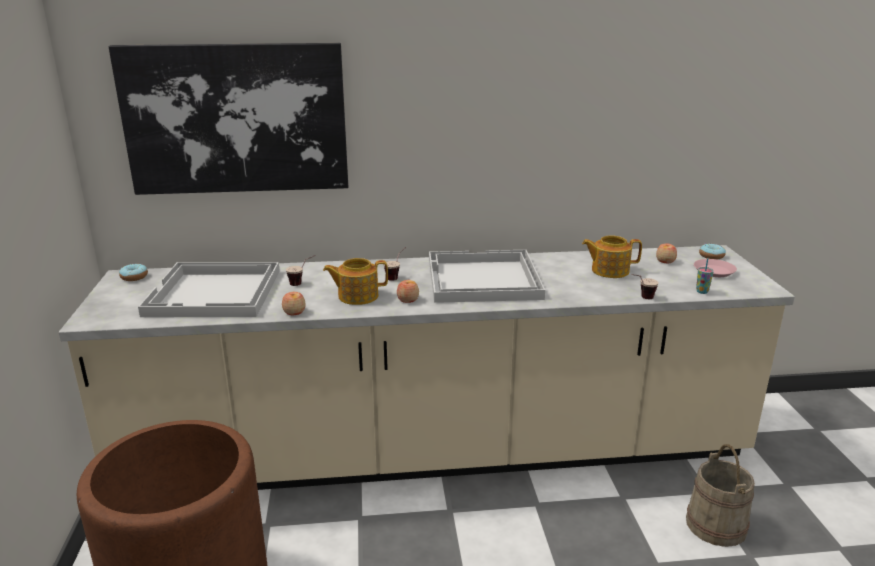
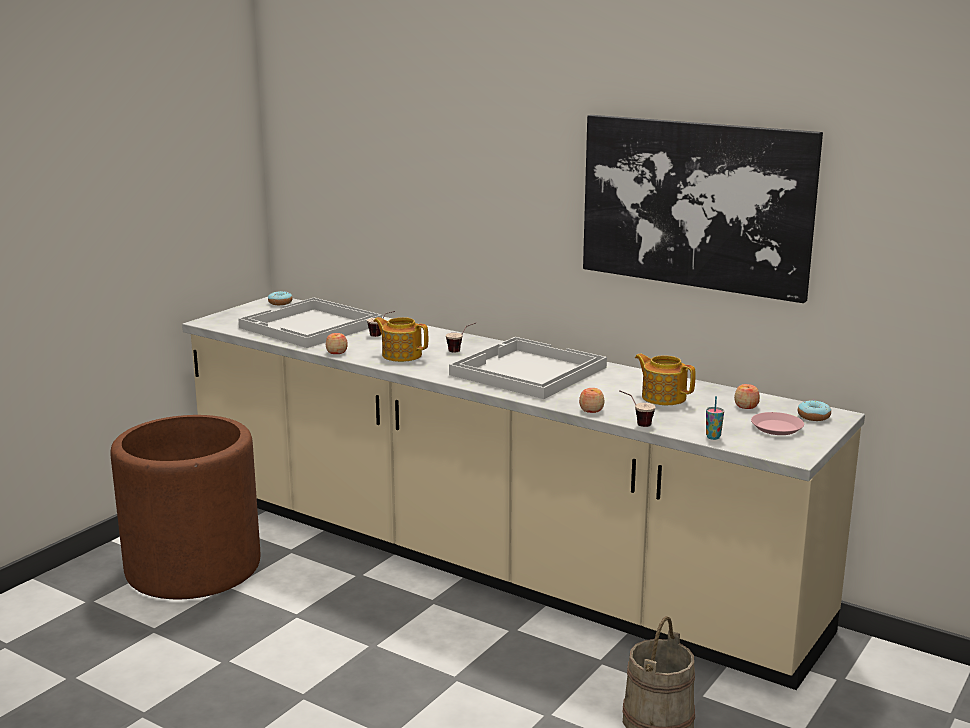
camera: 40 degrees right, 5 degrees down
picture [109,43,348,195] -> picture moved to [583,115,823,303]
apple [397,280,419,303] -> apple moved to [579,388,604,413]

